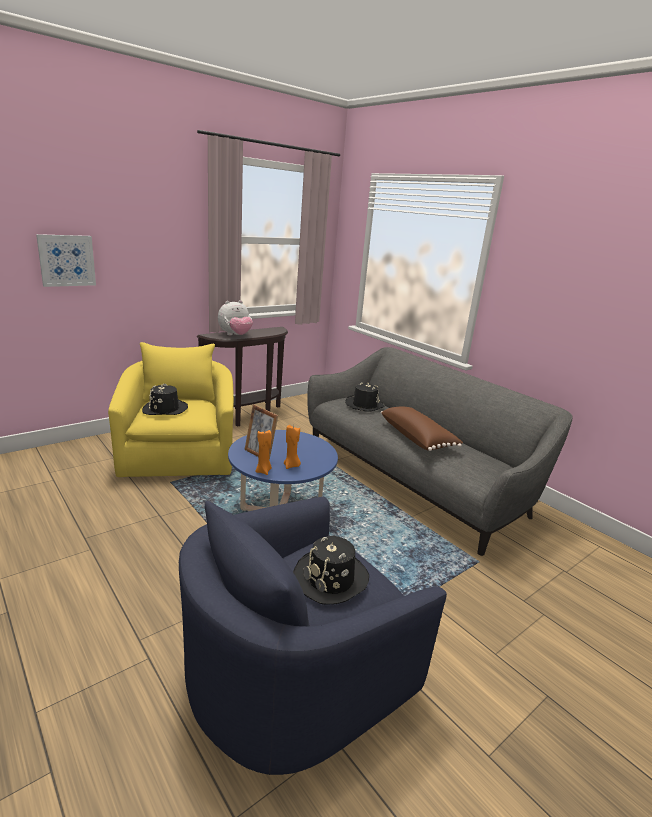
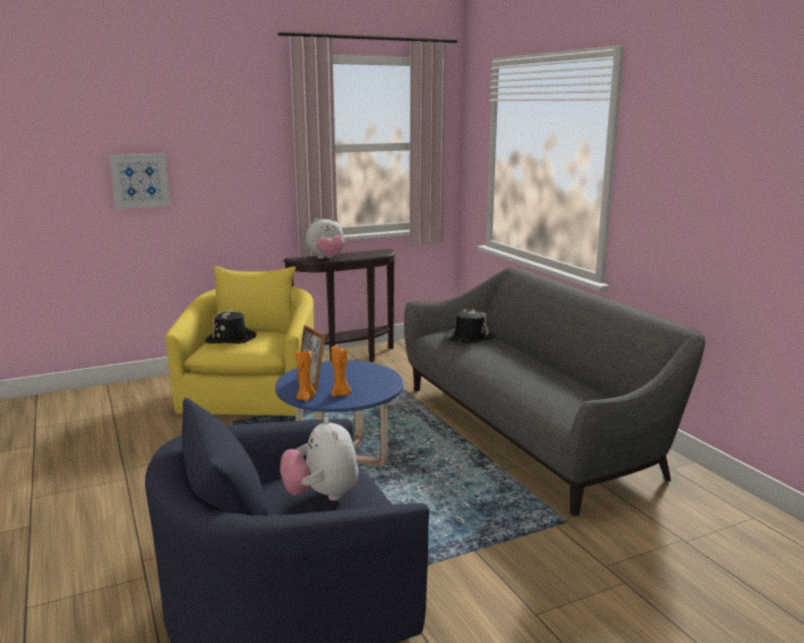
camera: 15 degrees right, 5 degrees down
black hat [293,536,369,605] -> plush toy [280,417,358,501]
brown pillow [380,407,463,451] -> none

